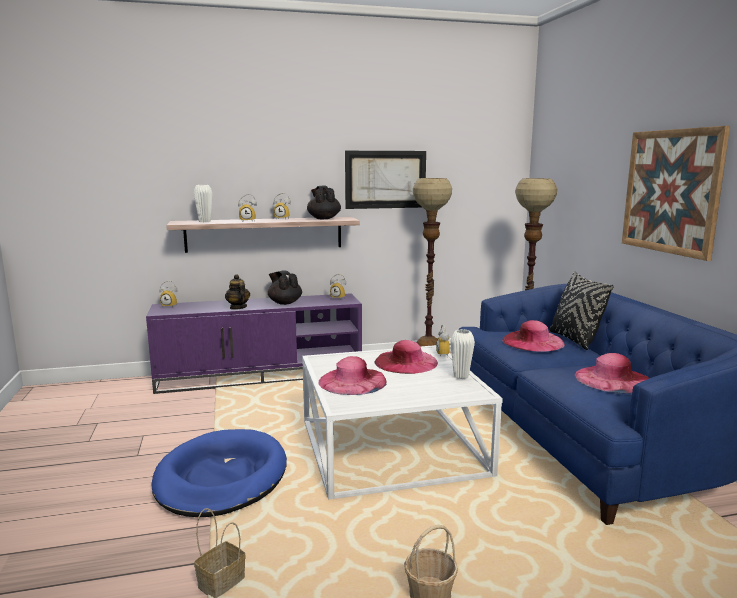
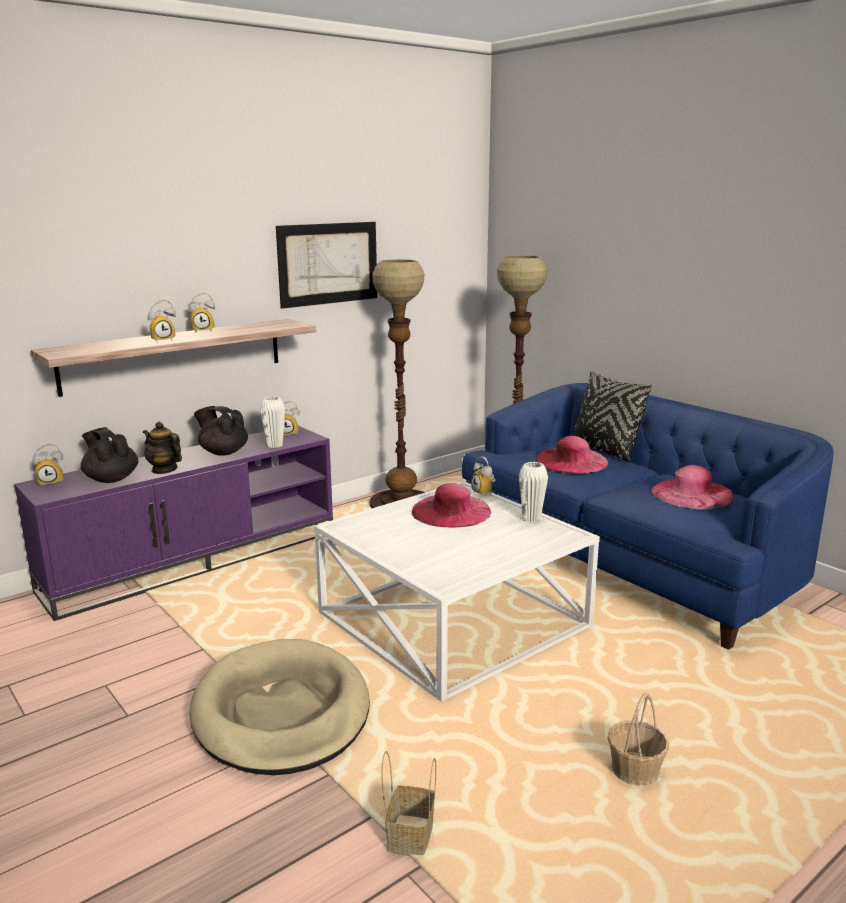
camera: 25 degrees left, 5 degrees up
blue dog bed [151,429,287,517] -> beige dog bed [189,639,370,775]
white vase [193,185,213,222] -> white vase moved to [260,397,285,448]
black teapot [307,186,341,219] -> black teapot moved to [81,427,138,483]
pink hat [319,356,386,395] -> none
picture [622,126,730,261] -> none

